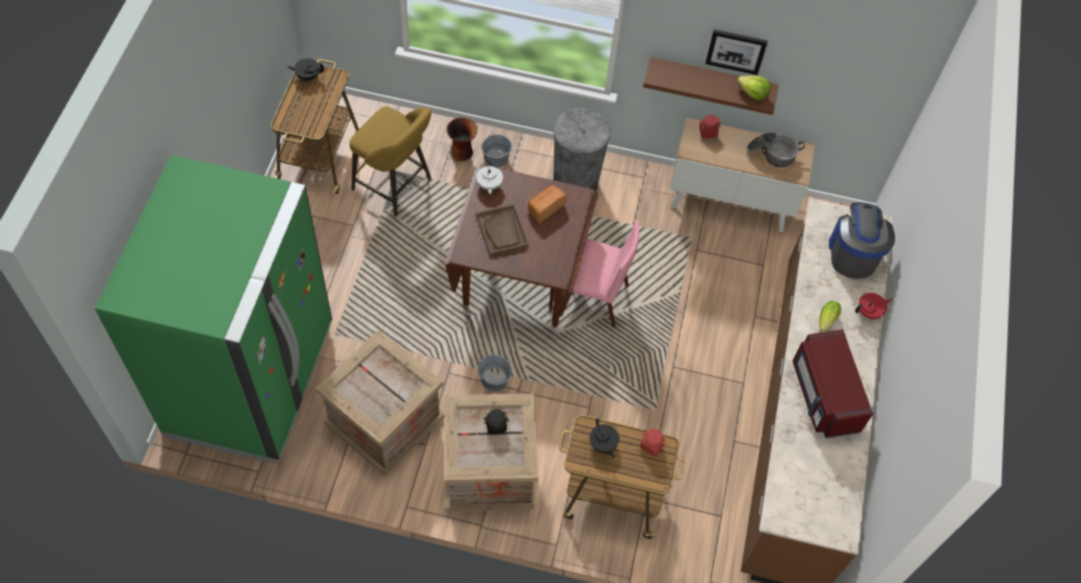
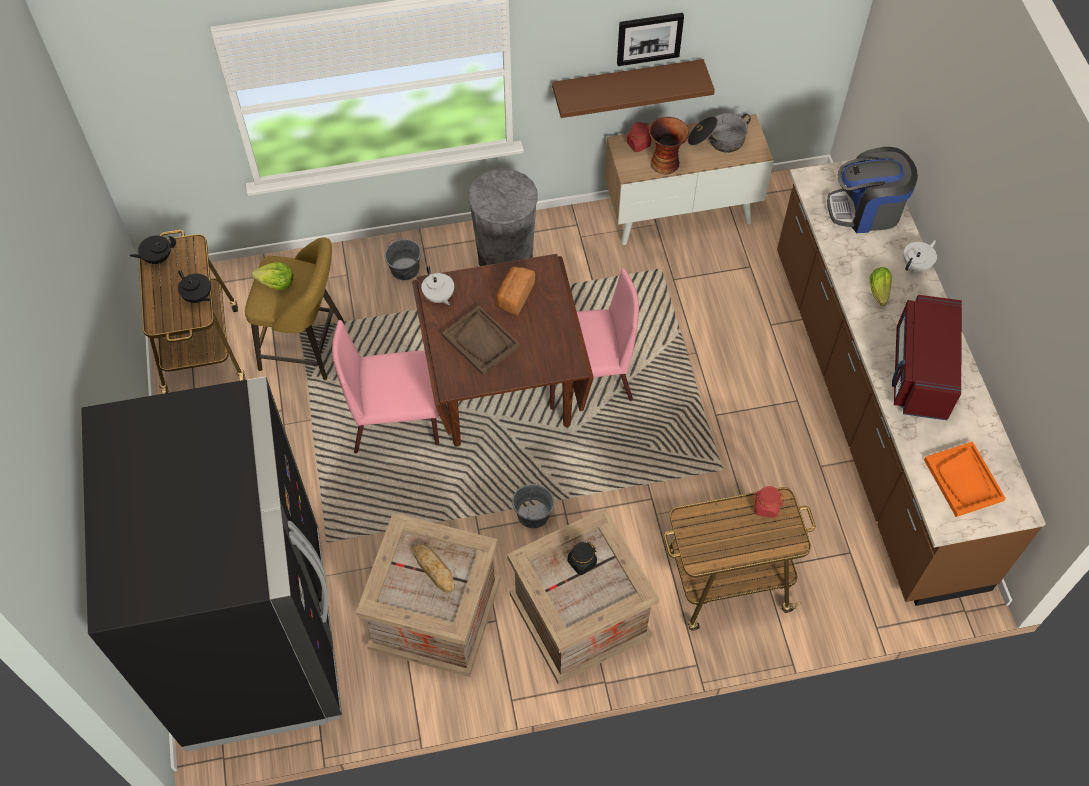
camera: 20 degrees left, 0 degrees up
green fridge [95,155,332,463] -> black fridge [81,376,342,752]
vase [447,117,477,161] -> vase moved to [649,117,689,174]
black teapot [590,418,619,458] -> black teapot moved to [178,270,211,303]
lettuce [737,75,770,100] -> lettuce moved to [252,263,293,290]
red microwave [793,330,873,438] -> red microwave turned 45 degrees clockwise [892,295,962,420]
coffee machine [829,202,895,279] -> coffee machine turned 75 degrees counterclockwise [827,147,918,233]
red teapot [855,293,893,319] -> white teapot [903,240,937,272]
none -> pink chair [332,320,439,453]
none -> bread [413,544,455,593]
none -> orange tray [924,441,1006,517]

